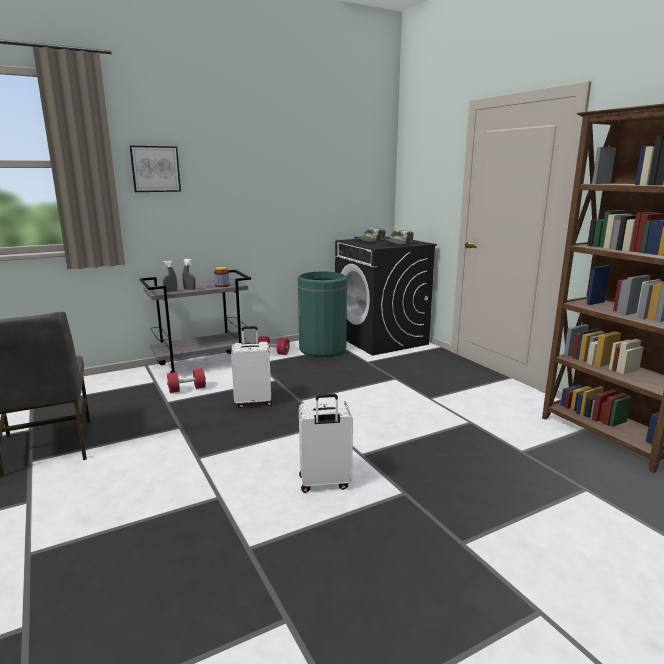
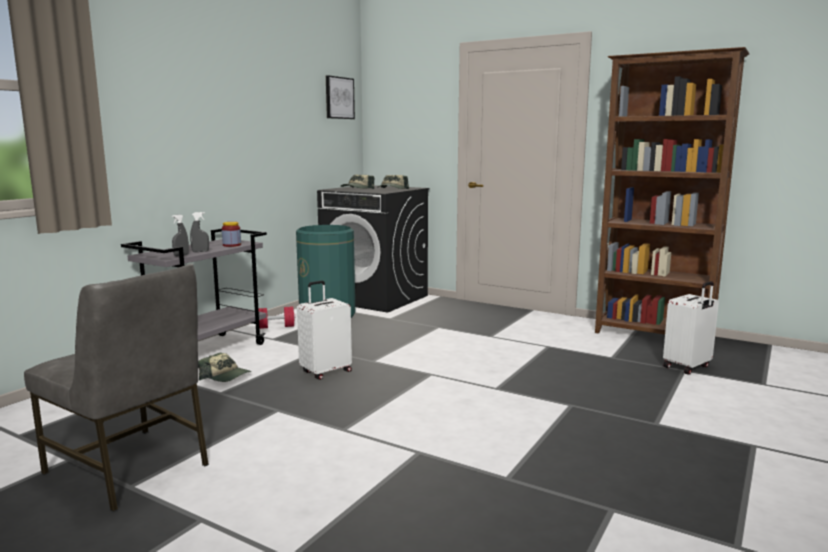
camera: 30 degrees left, 5 degrees down
picture [129,146,181,192] -> picture moved to [326,75,355,119]
red dumbbell [167,368,206,393] -> cap [198,353,252,382]
white suitcase [299,394,353,493] -> white suitcase moved to [663,281,719,375]

